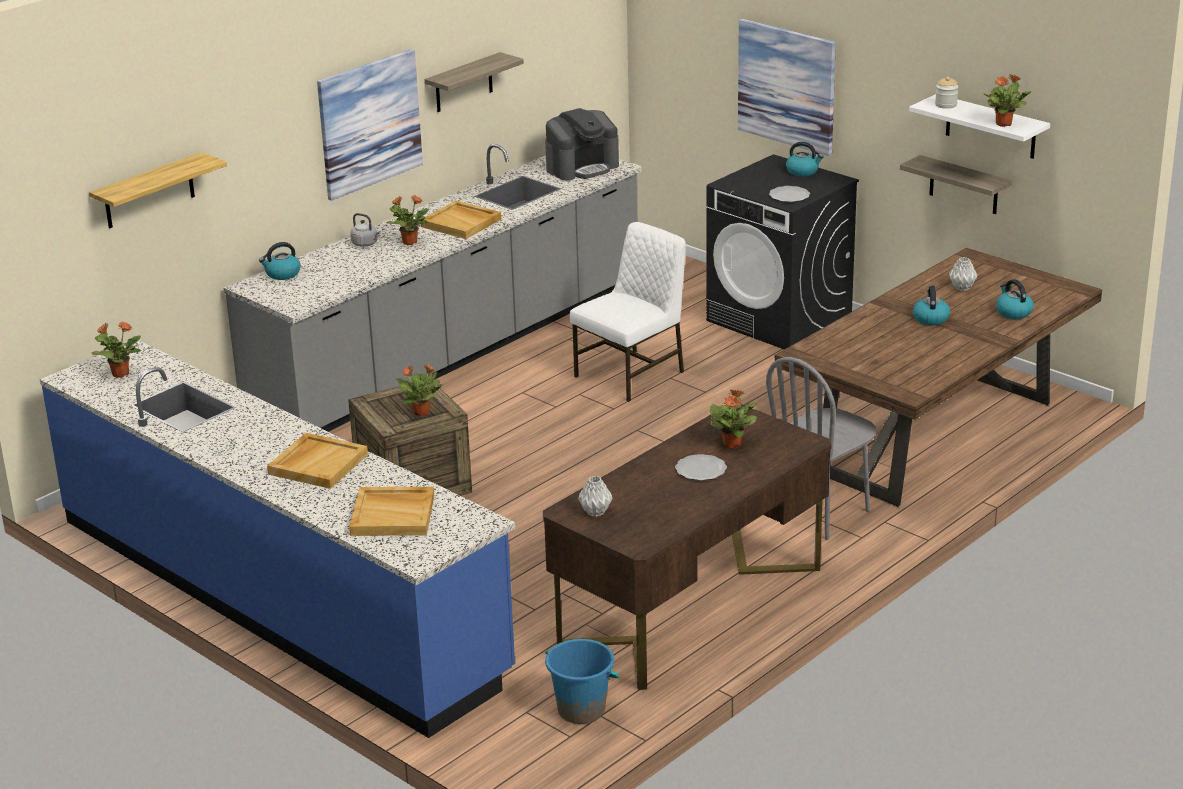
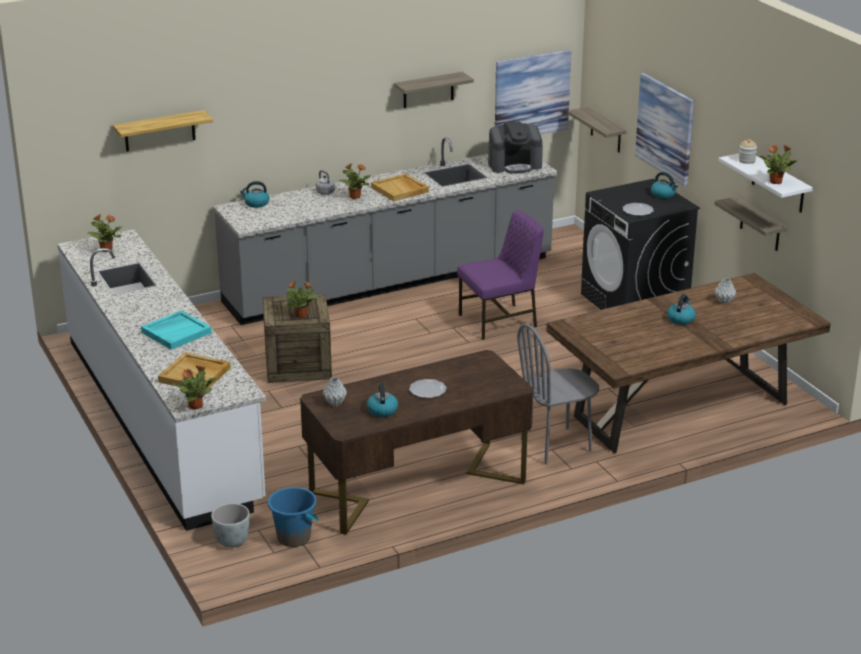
camera: 20 degrees right, 0 degrees up
blue counter [40,340,515,738] -> white counter [57,229,266,531]
beige tray [267,433,368,489] -> turquoise tray [141,310,212,350]
picture [317,49,423,201] -> picture moved to [495,50,572,134]
white chair [570,222,686,402] -> purple chair [457,210,544,340]
potted plant [710,390,757,448] -> potted plant moved to [173,365,216,410]
kettle [996,279,1034,319] -> kettle moved to [367,383,398,417]
none -> grey planter [211,503,250,548]
none -> shelf [567,107,627,153]

